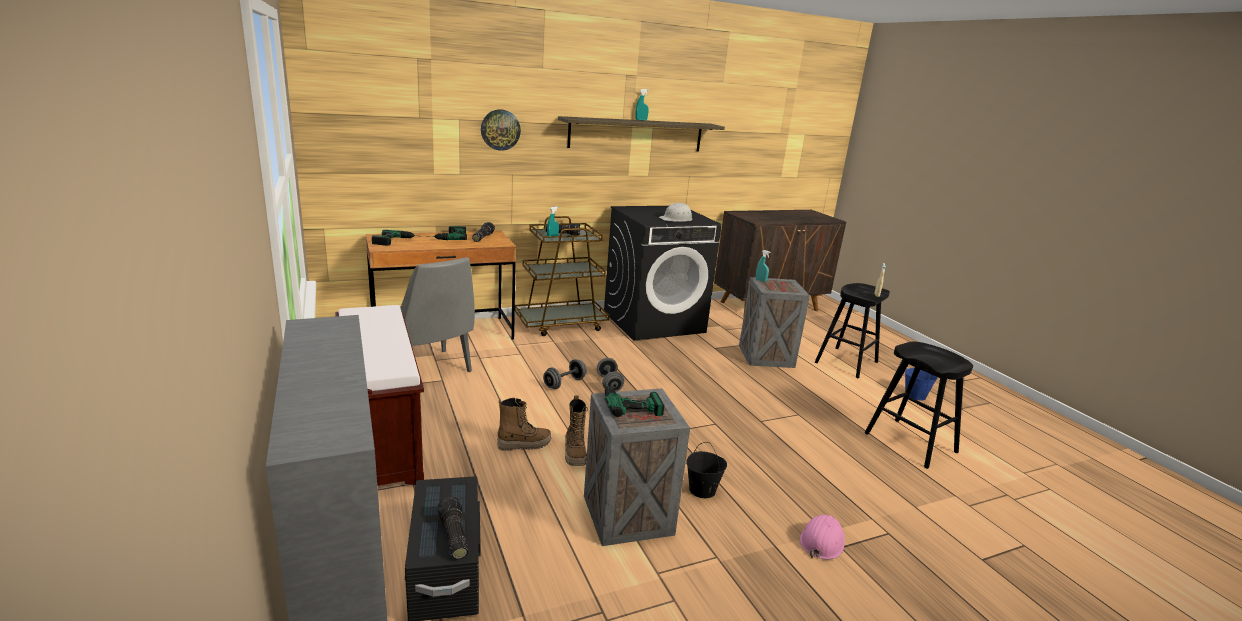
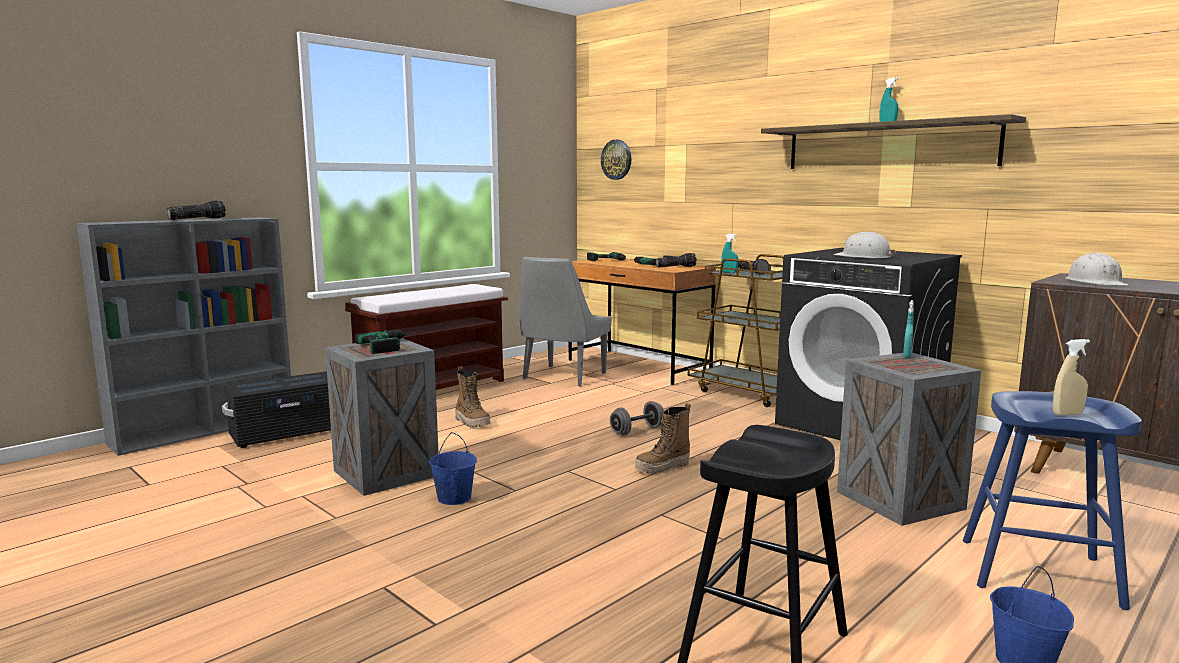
camera: 70 degrees right, 10 degrees down
flashlight [438,496,468,560] -> flashlight moved to [167,201,226,220]
wall clock [481,109,521,151] -> wall clock moved to [601,140,632,180]
grey dumbbell [543,359,587,389] -> none
boot [565,395,588,466] -> boot moved to [635,403,691,474]
black bucket [686,442,727,498] -> blue bucket [429,432,477,505]
pink hard hat [800,515,845,559] -> none
black stool [815,283,890,378] -> blue stool [963,391,1142,610]
none -> white hard hat [1065,253,1128,286]

